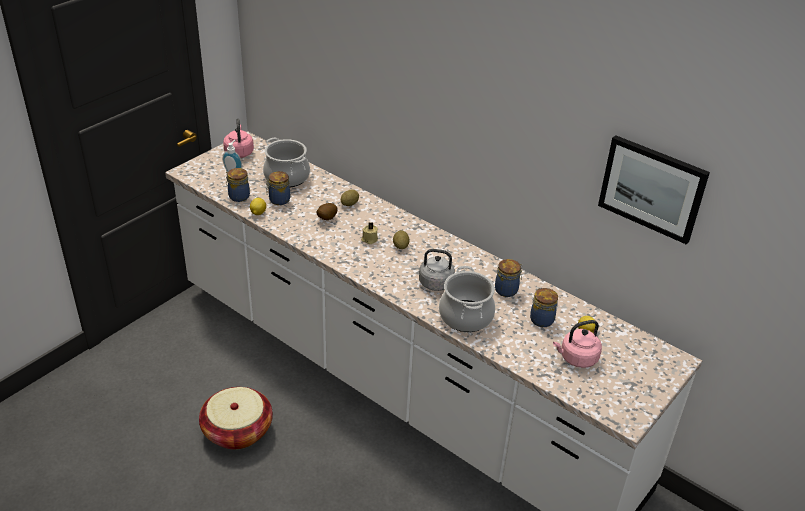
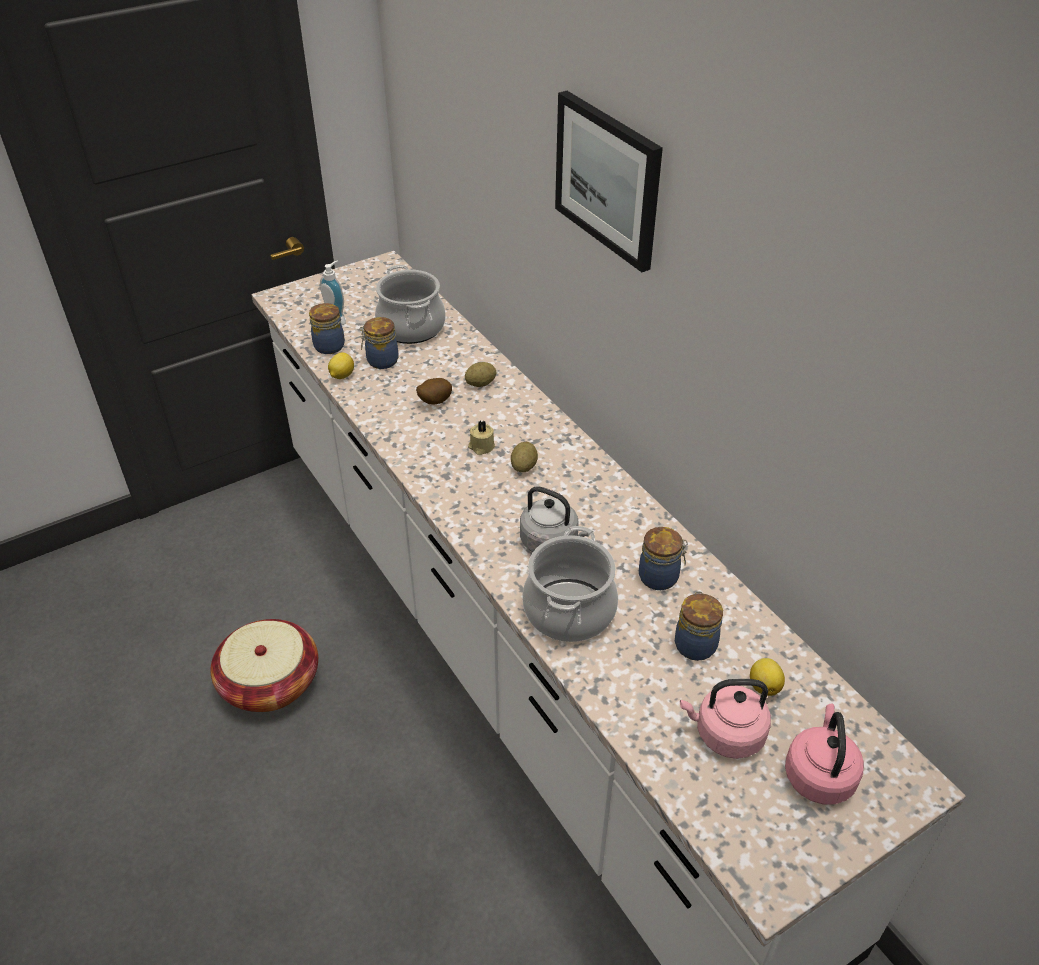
camera: 20 degrees right, 5 degrees up
pink kettle [223,119,254,158] -> pink kettle moved to [785,704,864,804]
picture [598,135,710,244] -> picture moved to [555,91,663,272]

